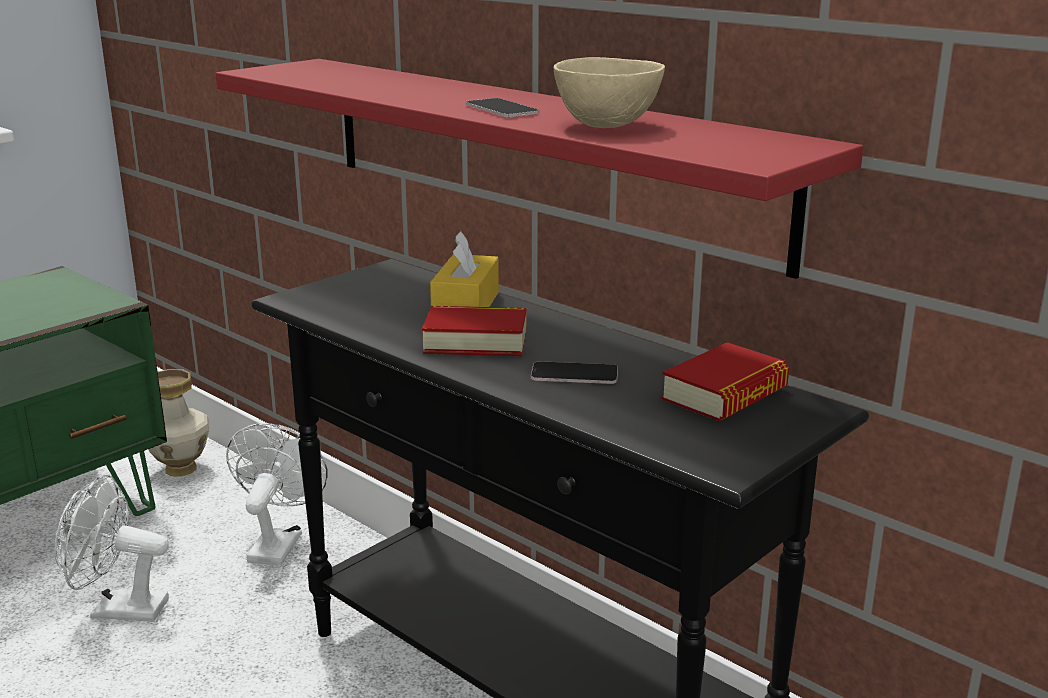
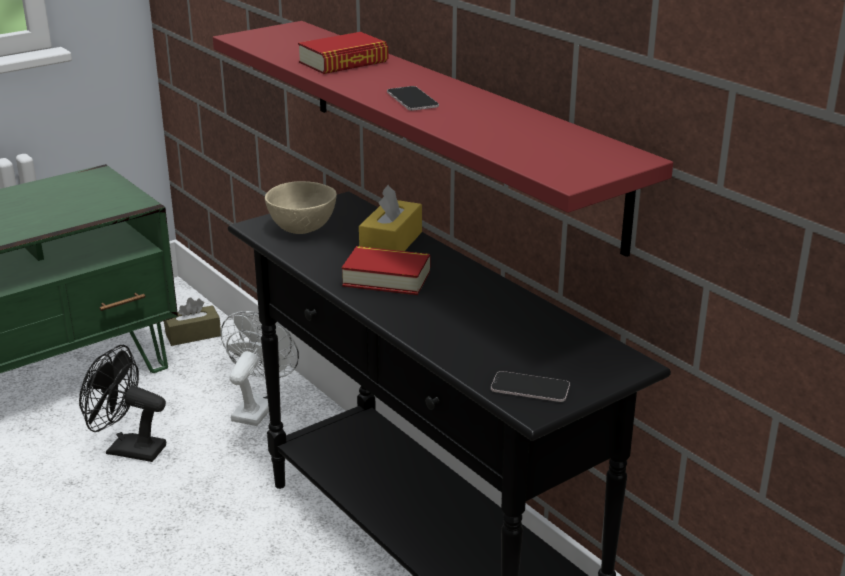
camera: 10 degrees right, 5 degrees up
white fan [54,474,169,622] -> black fan [79,345,166,462]
vase [148,369,209,477] -> brown tissue box [164,298,221,346]
phone [531,361,618,384] -> phone moved to [491,371,570,402]
beige bowl [554,57,665,128] -> beige bowl moved to [265,181,337,234]
book [661,342,789,421] -> book moved to [298,32,388,74]

